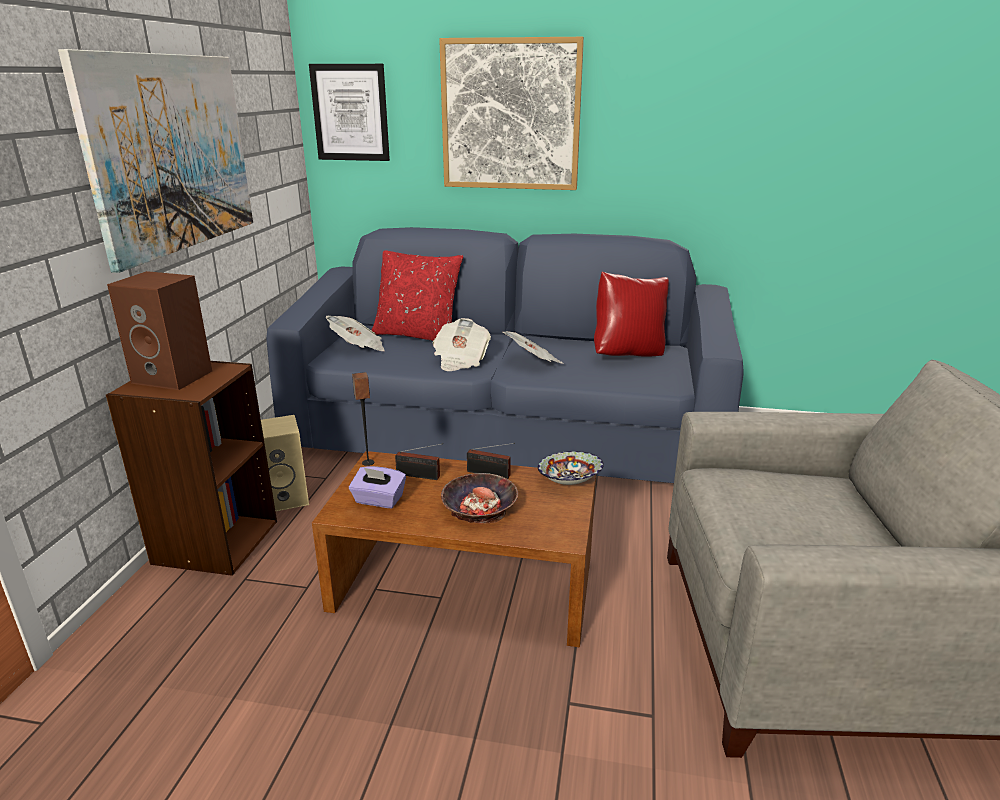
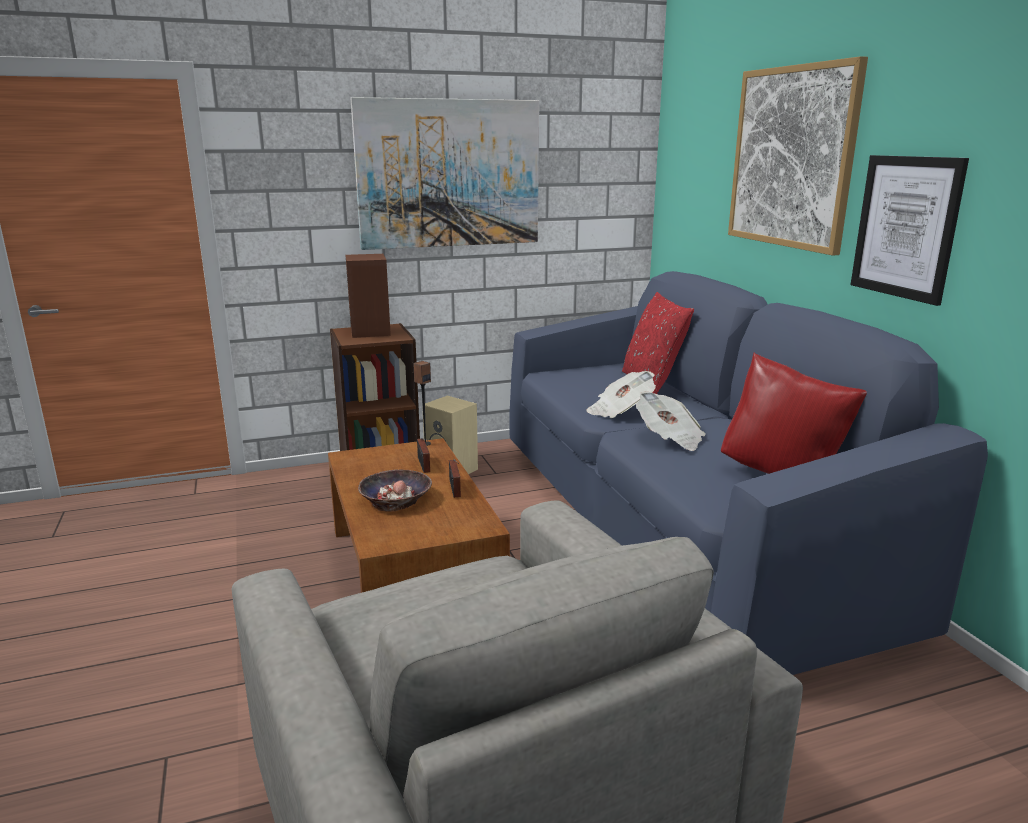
camera: 60 degrees right, 5 degrees down
picture [309,64,390,161] -> picture moved to [851,155,969,306]
newspaper [326,316,384,351] -> none
purple tissue box [349,466,406,508] -> none
bowl [538,451,604,485] -> none

